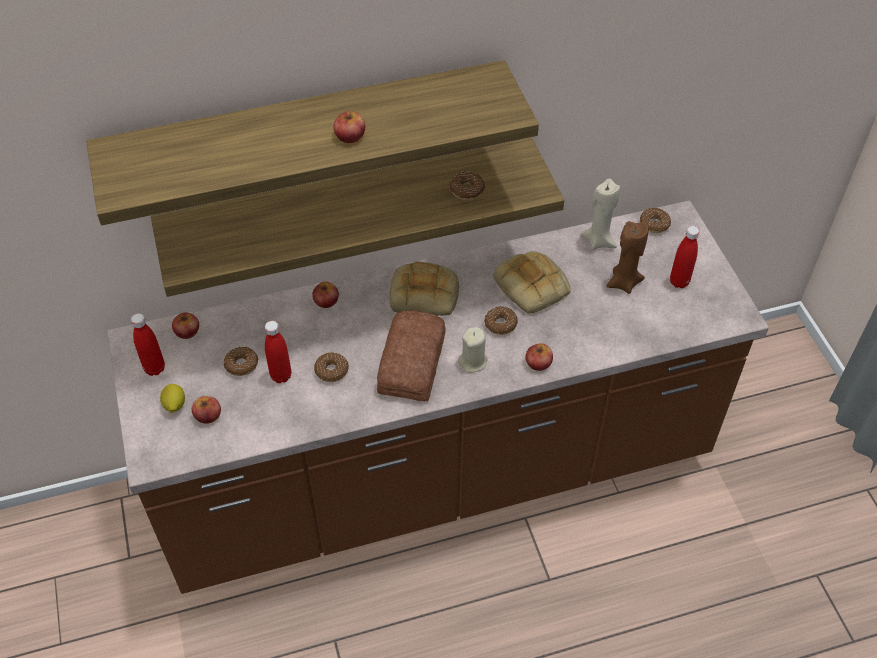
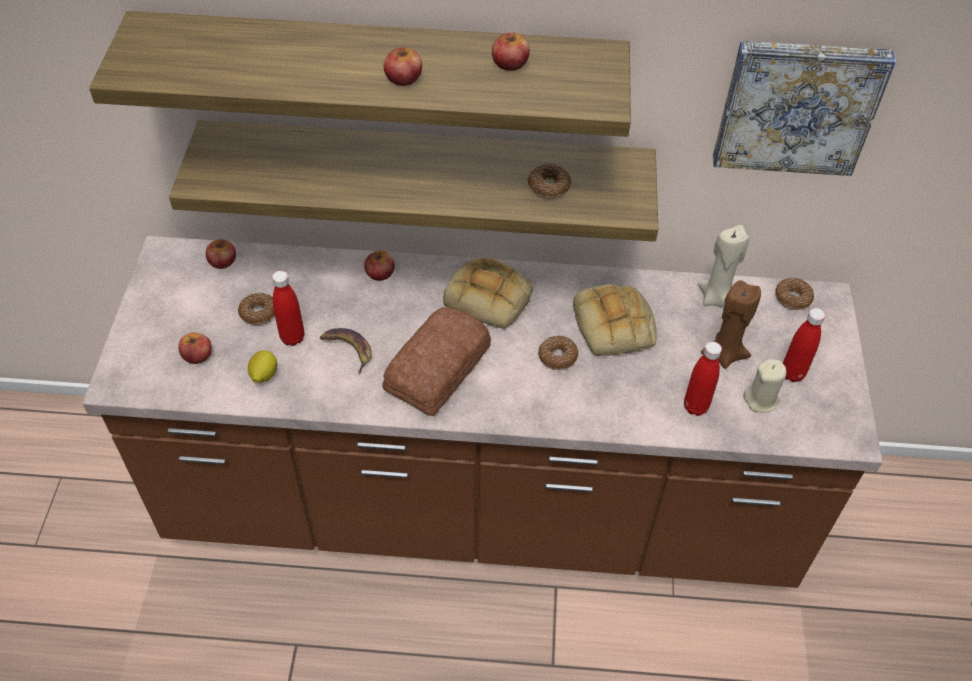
camera: 20 degrees right, 0 degrees up
red bottle [131,313,165,376] -> red bottle moved to [684,342,722,416]
lemon [160,384,185,413] -> lemon moved to [248,350,277,383]
donut [314,353,349,382] -> banana [320,328,372,374]
beige candle [458,327,488,373] -> beige candle moved to [744,359,786,413]
apple [525,343,553,371] -> apple moved to [492,32,530,71]
none -> picture [713,41,896,176]

